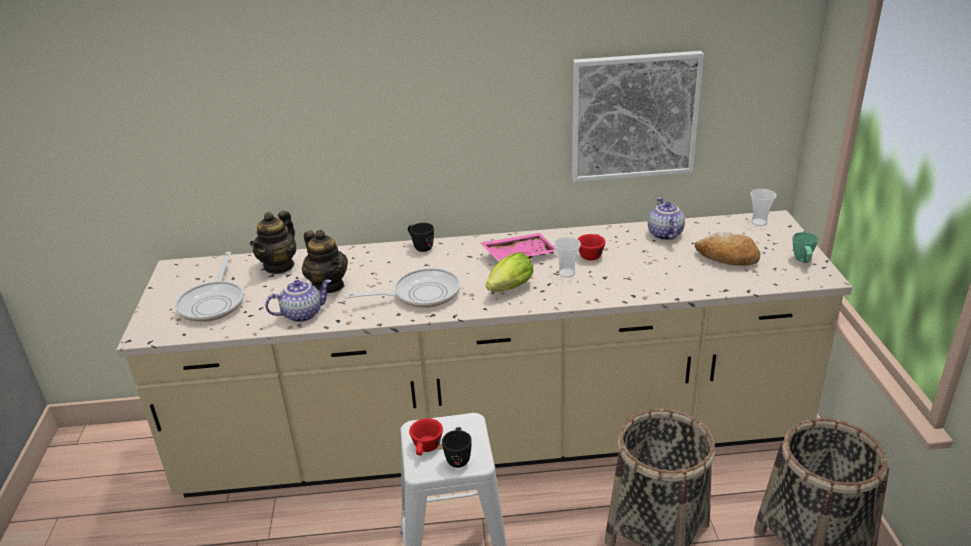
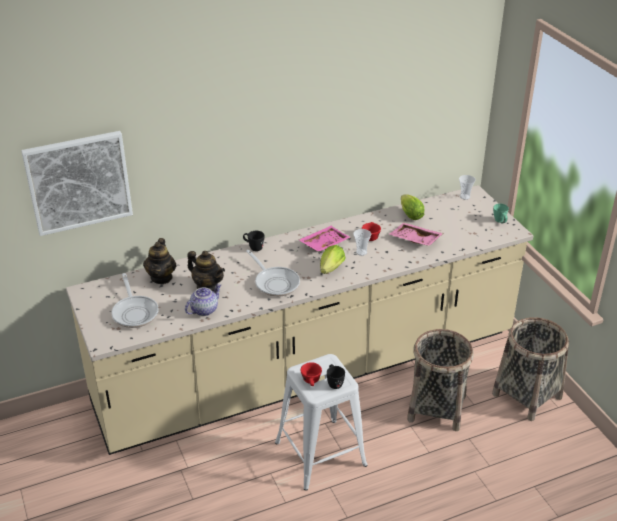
camera: 20 degrees left, 5 degrees up
frying pan [345,268,460,308] -> frying pan turned 90 degrees clockwise [246,250,300,297]
picture [572,51,704,182] -> picture moved to [21,131,133,236]
teapot [648,198,685,240] -> lettuce [401,194,424,220]
bread [695,232,760,266] -> none
none -> pink tray [389,223,444,246]

